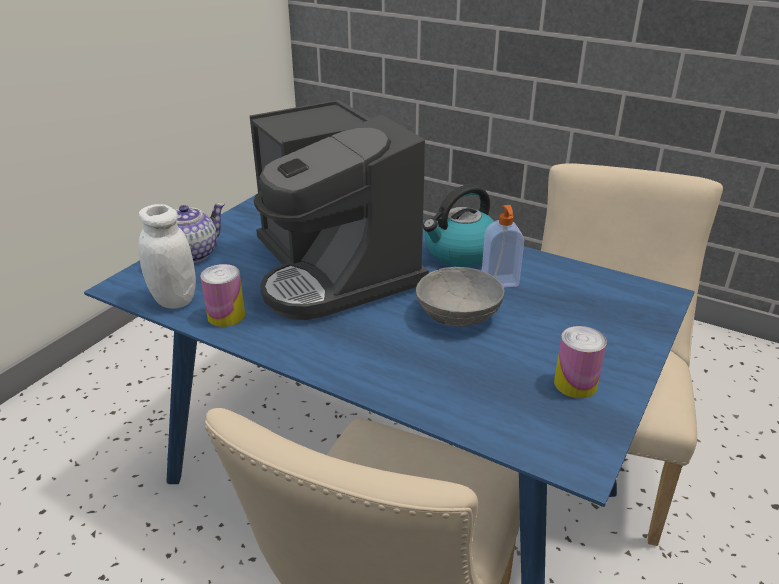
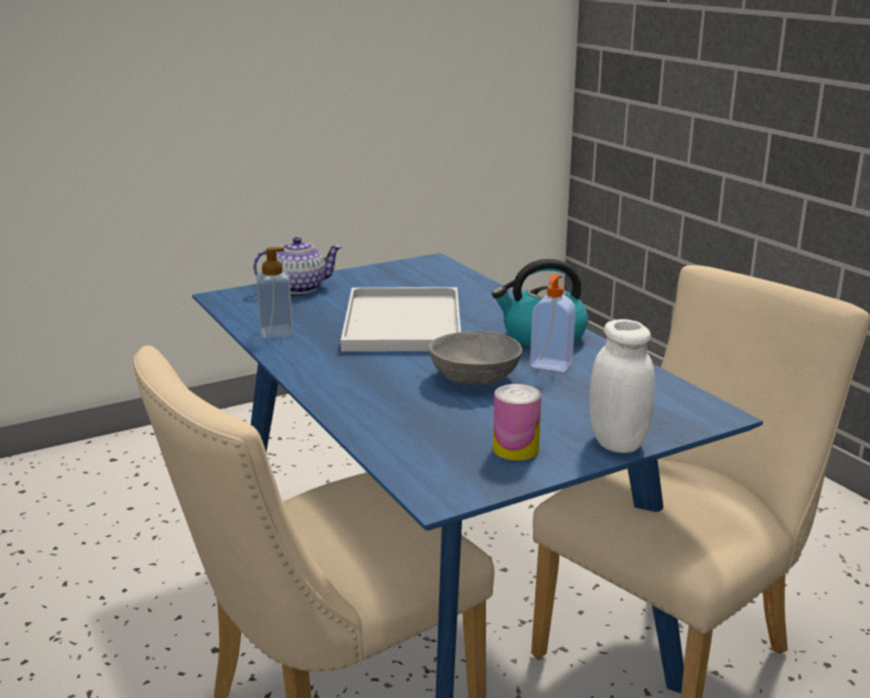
camera: 30 degrees right, 10 degrees down
white jar [138,204,196,309] -> white jar moved to [590,319,655,453]
can [200,264,245,327] -> soap dispenser [256,247,293,338]
coffee machine [250,100,429,320] -> white tray [341,287,461,352]

